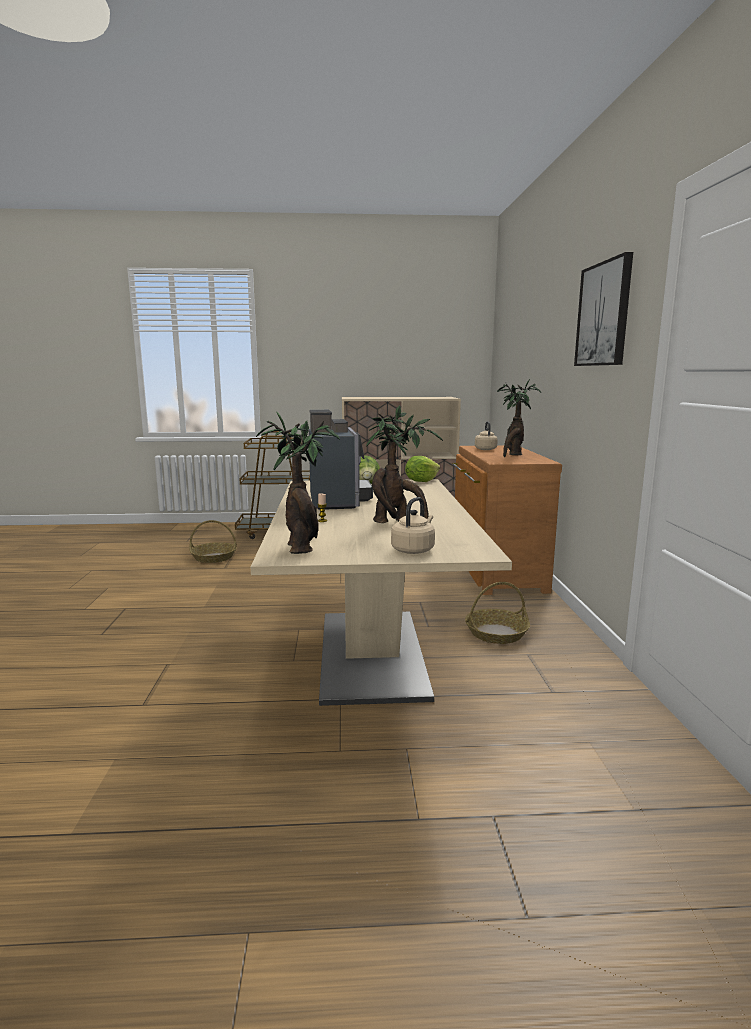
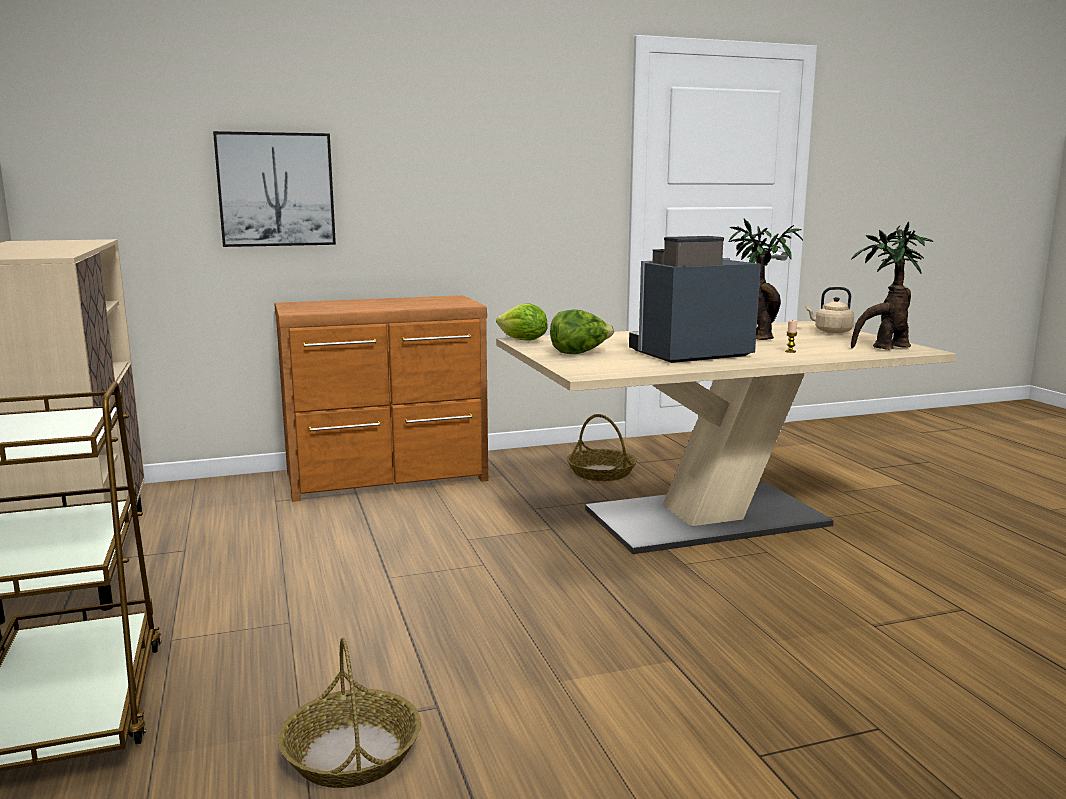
camera: 105 degrees left, 0 degrees up
beige kettle [475,422,498,450] -> none
potted plant [497,379,541,457] -> none
picture [574,252,633,366] -> picture moved to [213,131,336,247]

